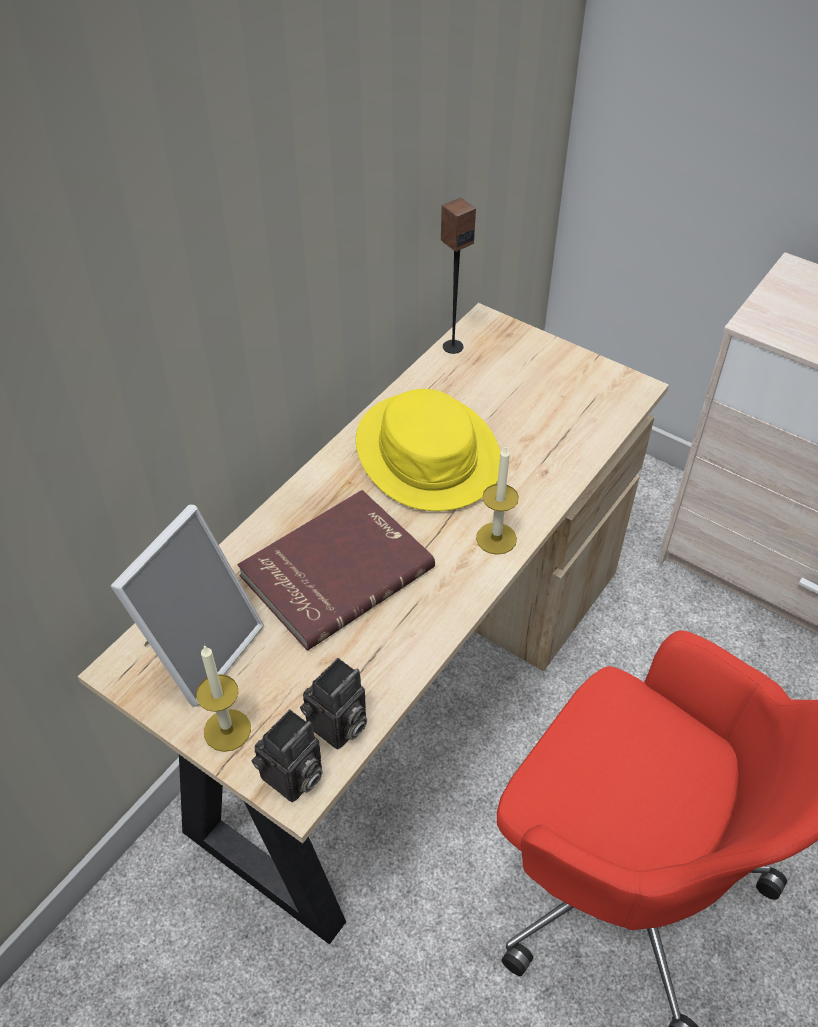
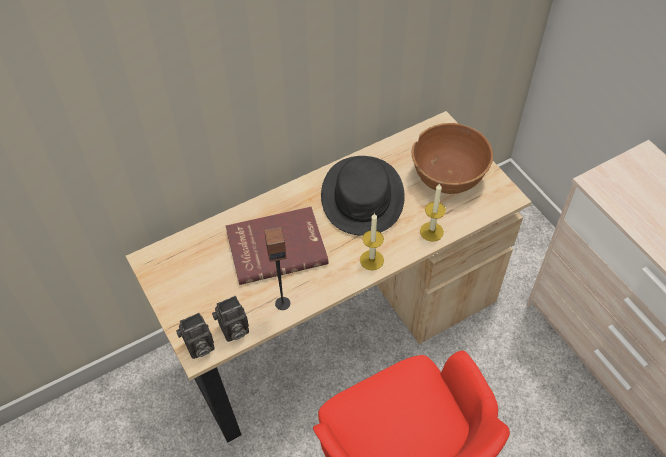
camera: 25 degrees right, 5 degrees up
picture frame [111,504,264,707] -> none
candle [196,645,251,752] -> candle moved to [420,183,446,242]
yellow hat [356,389,501,511] -> black hat [321,156,405,236]
speaker [441,198,476,354] -> speaker moved to [264,227,290,310]
none -> brown bowl [412,123,493,194]

